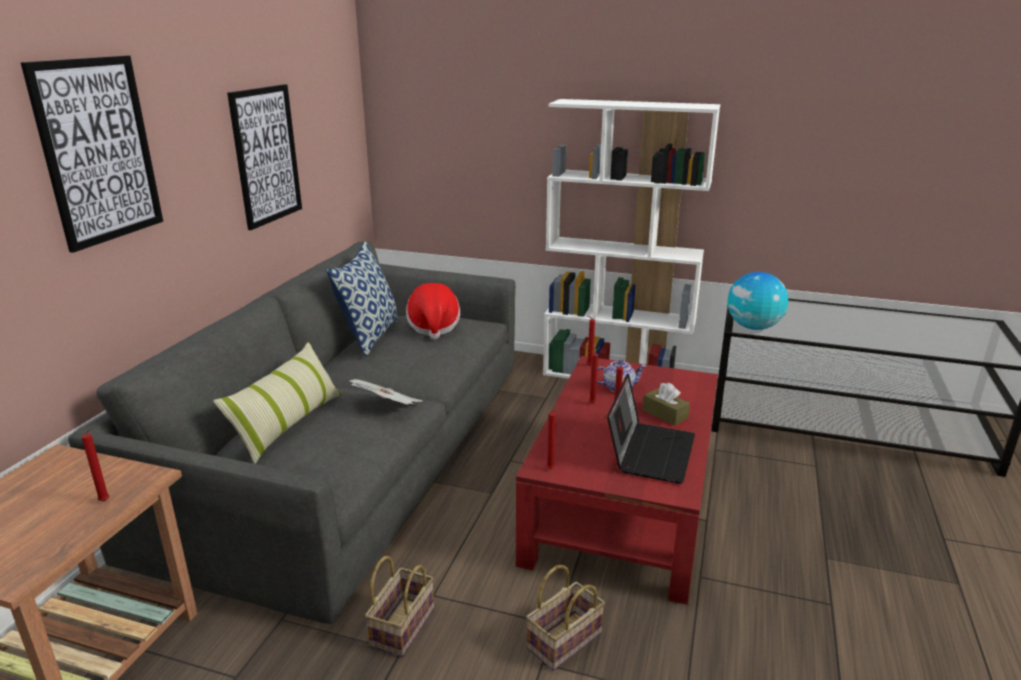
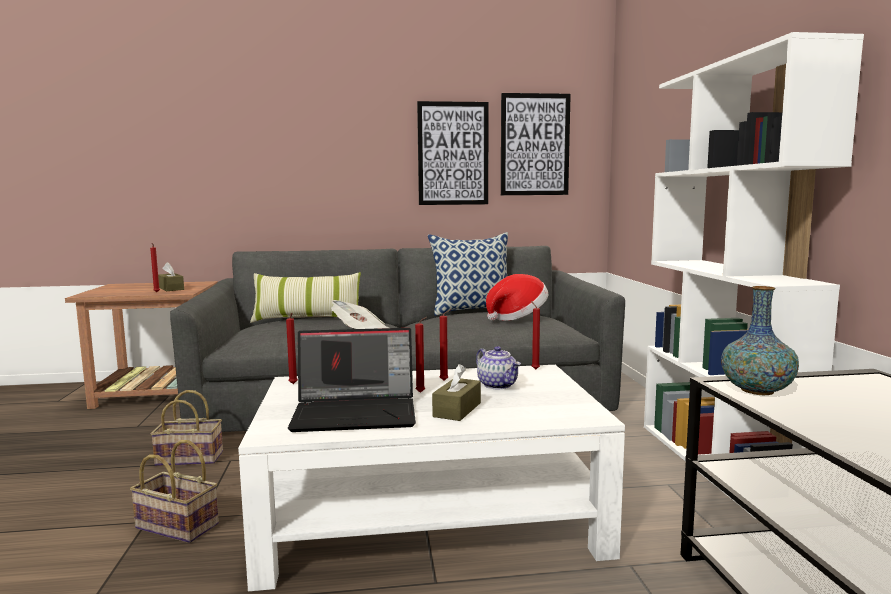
camera: 65 degrees right, 15 degrees down
picture [21,56,163,253] -> picture moved to [501,93,571,195]
red coffee table [516,356,718,605] -> white coffee table [238,365,625,591]
globe [727,272,788,330] -> vase [721,286,799,395]
none -> brown tissue box [158,262,184,291]

